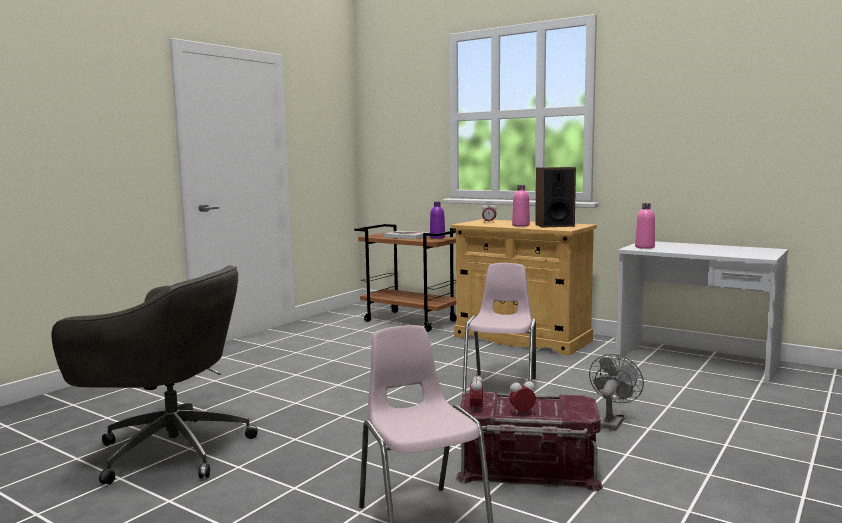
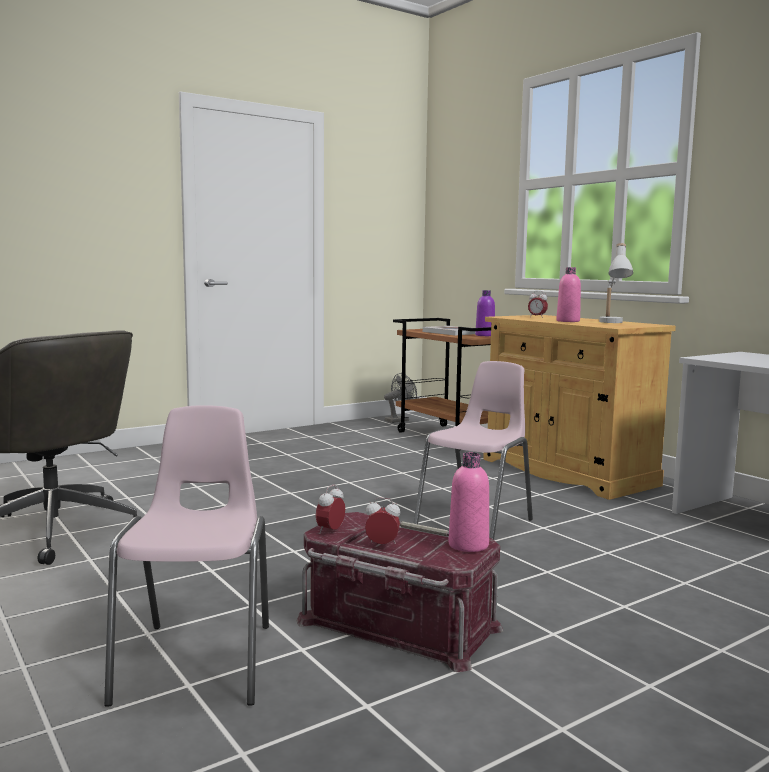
camera: 20 degrees right, 0 degrees up
speaker [535,167,576,227] -> white table lamp [599,243,633,323]
grey fan [589,354,644,430] -> grey fan moved to [384,373,417,423]
pink bottle [635,203,655,249] -> pink bottle moved to [448,452,489,552]

